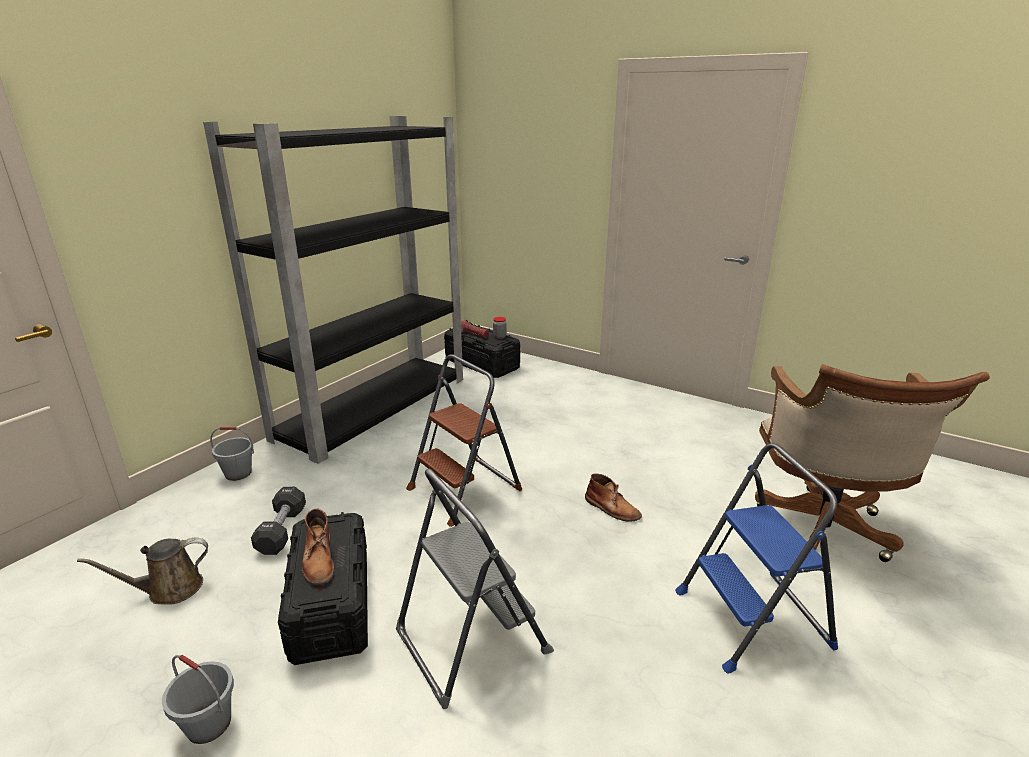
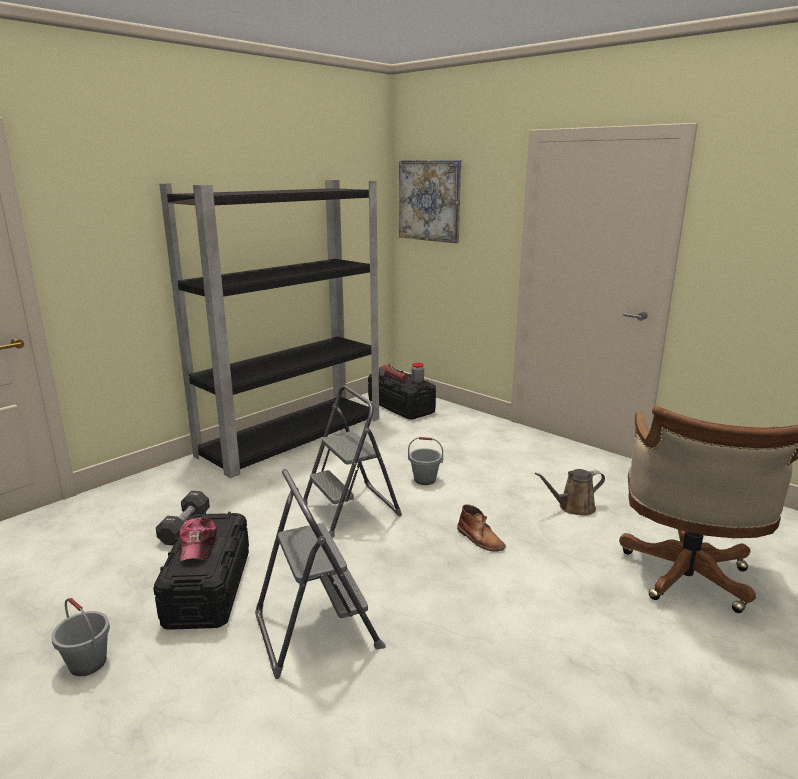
camera: 10 degrees right, 5 degrees down
brown watering can [77,538,208,605] -> brown watering can moved to [535,469,605,516]
grey bucket [210,427,254,481] -> grey bucket moved to [408,437,443,485]
brown boot [302,509,334,585] -> cap [180,517,217,561]
brown step ladder [406,354,522,527] -> grey step ladder [303,386,402,538]
blue step ladder [675,443,838,674] -> none
none -> picture [399,160,461,243]

